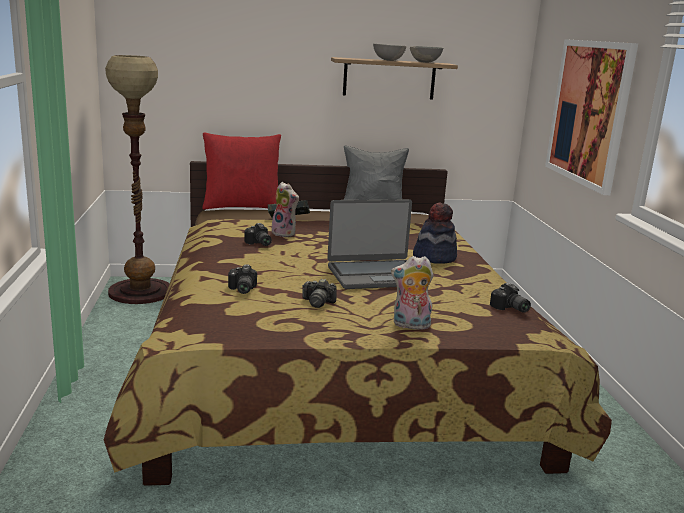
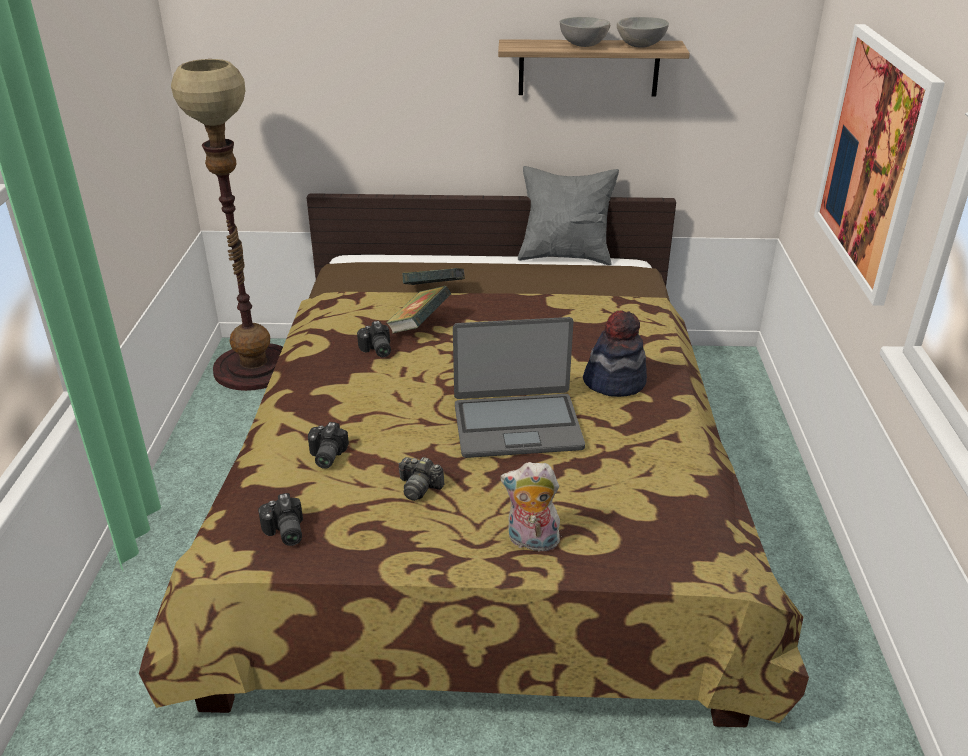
camera: 10 degrees right, 15 degrees up
red pillow [202,133,281,209] -> none
plush toy [272,182,299,237] -> book [385,286,451,334]
camera [490,283,531,313] -> camera moved to [258,493,303,546]

